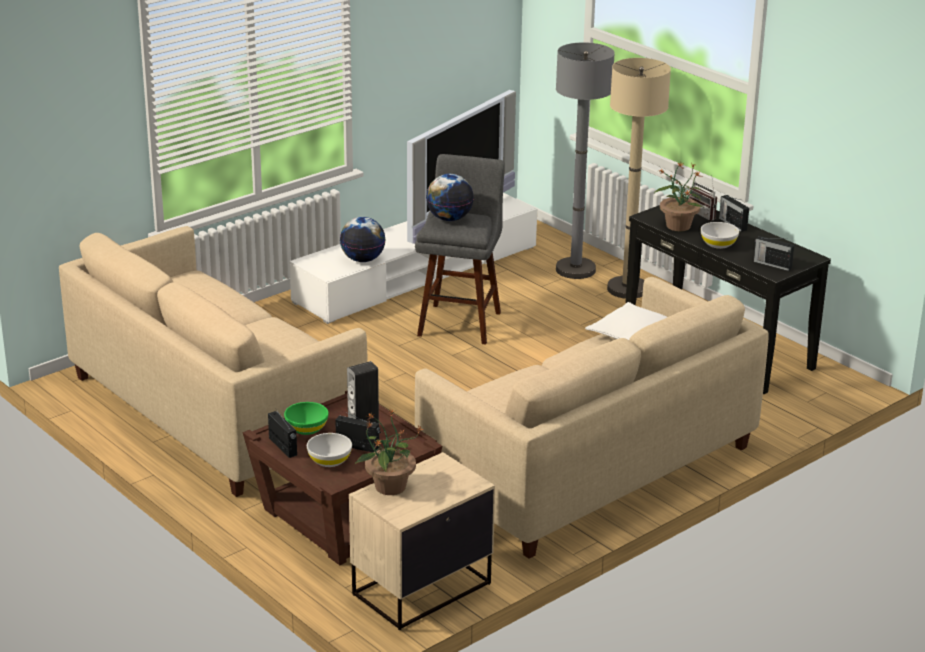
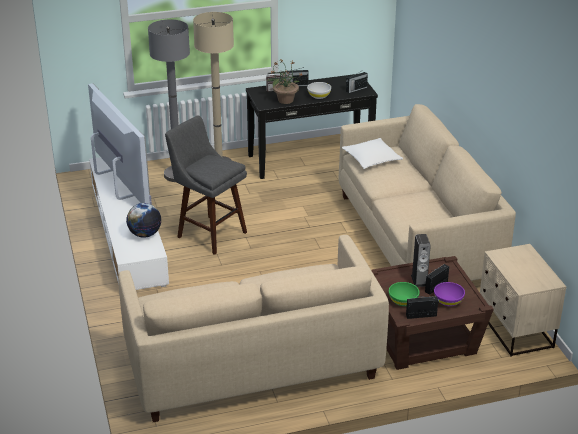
camera: 65 degrees left, 5 degrees up
white bowl [307,433,352,467] -> purple bowl [434,282,465,306]
potted plant [355,408,423,495] -> none
globe [426,174,474,221] -> none

